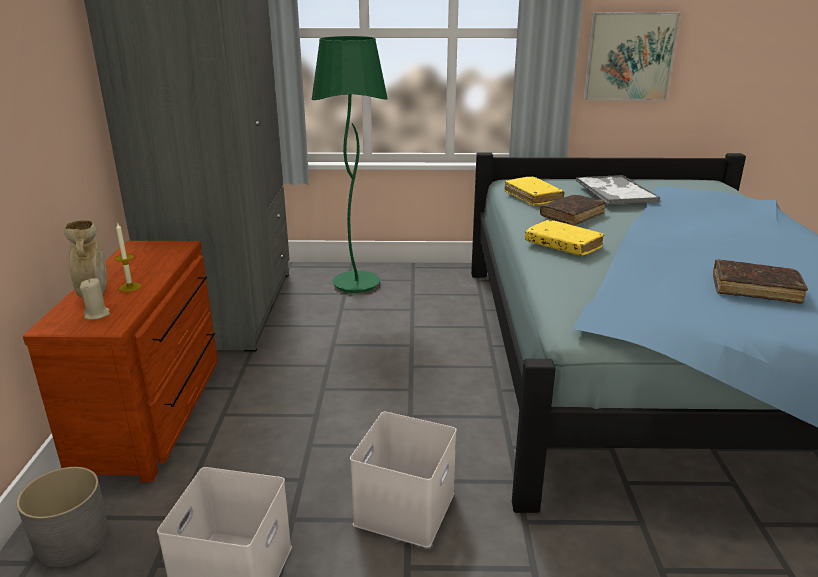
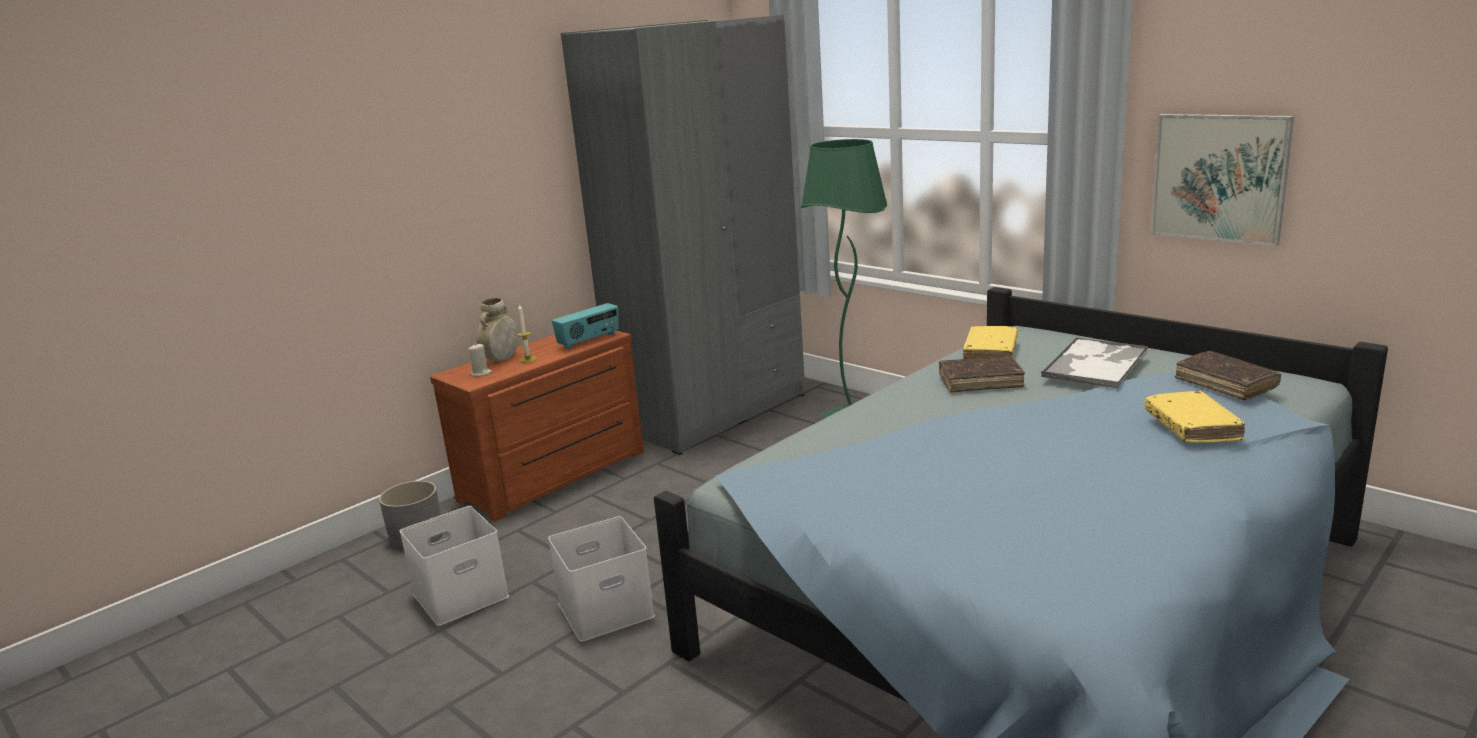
camera: 45 degrees right, 5 degrees down
yellow book [525,219,604,256] -> yellow book moved to [1145,391,1245,443]
brown book [713,259,808,304] -> brown book moved to [1175,351,1281,400]
none -> radio [552,303,619,350]

